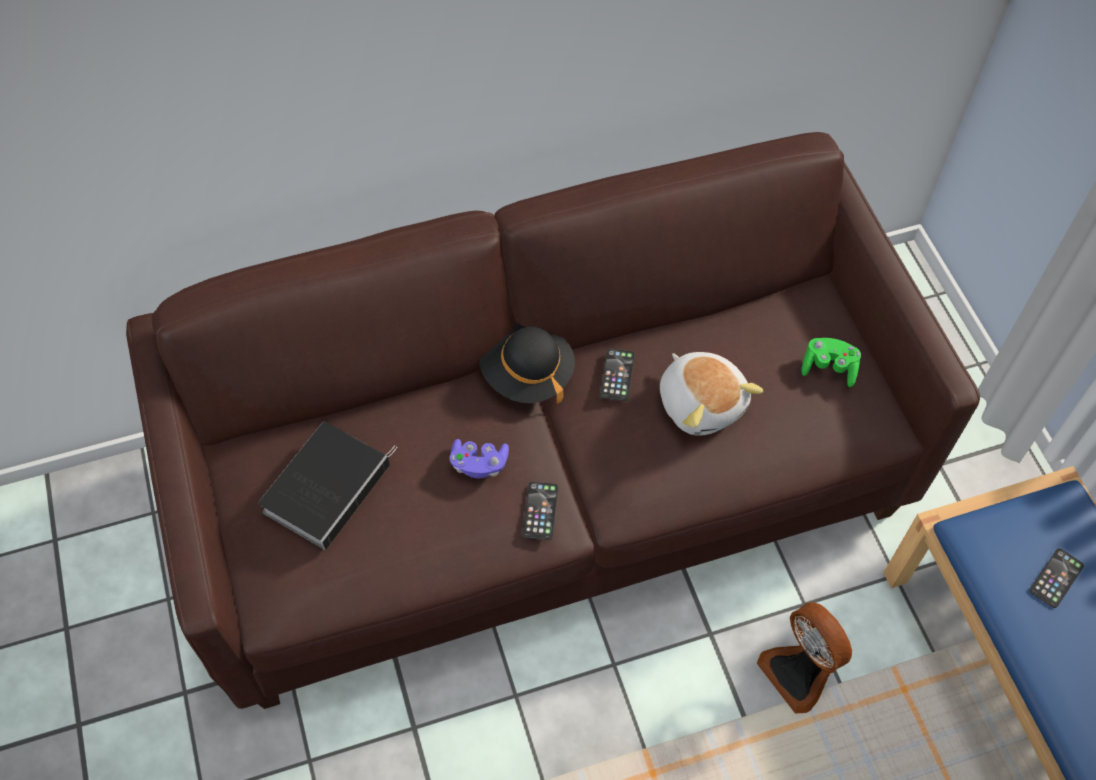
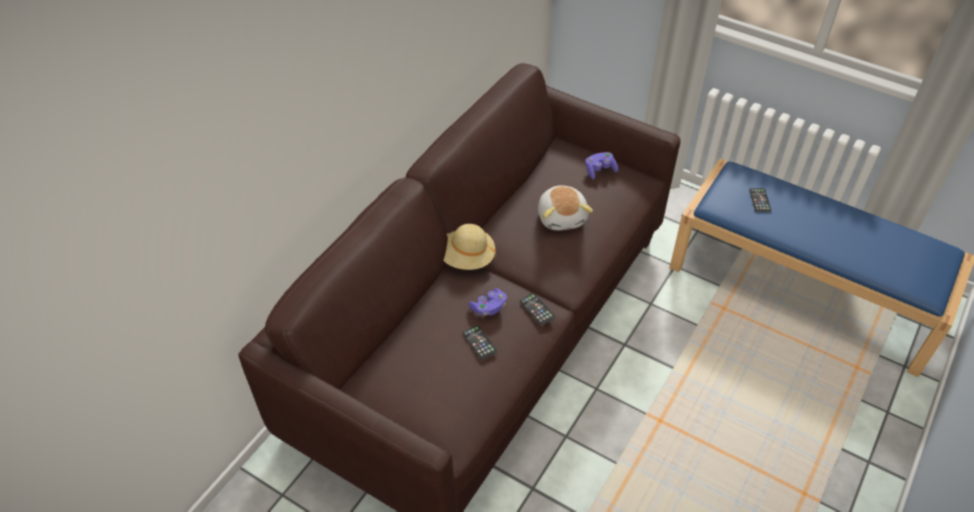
camera: 40 degrees left, 10 degrees down
book [259,422,397,550] -> none
black hat [480,321,575,404] -> beige hat [443,224,496,270]
phone [600,349,635,401] -> phone moved to [462,325,497,360]
plush toy [660,352,763,435] -> plush toy turned 60 degrees clockwise [538,185,593,230]
fan [757,602,852,714] -> none
green game controller [801,338,861,387] -> purple game controller [585,152,618,179]

